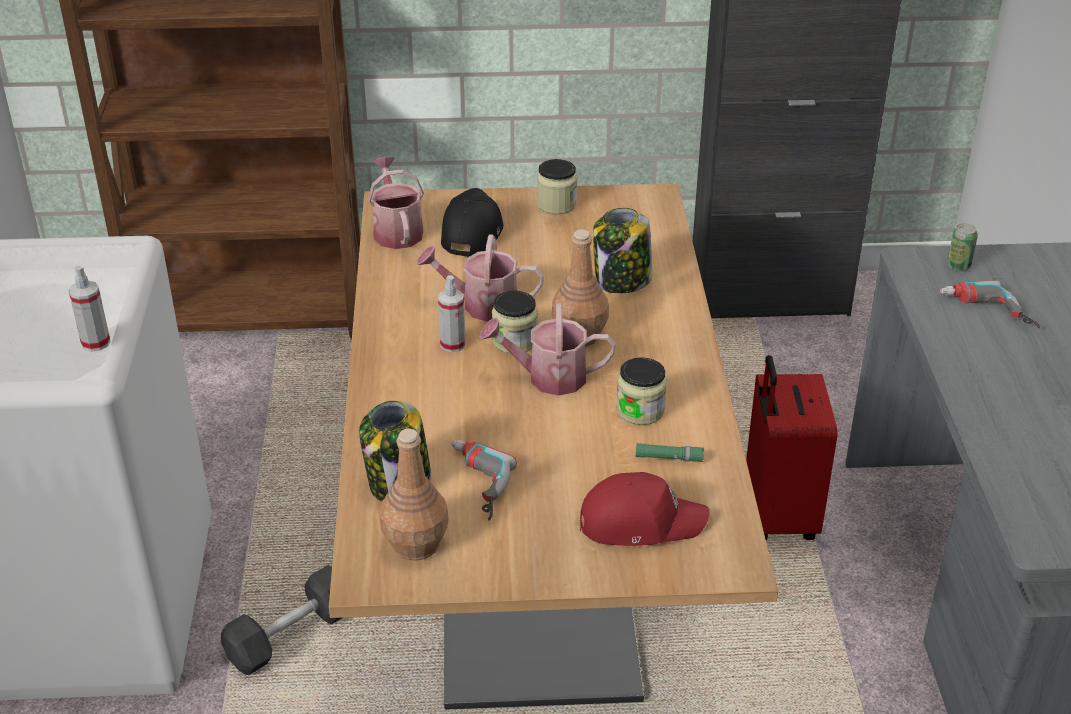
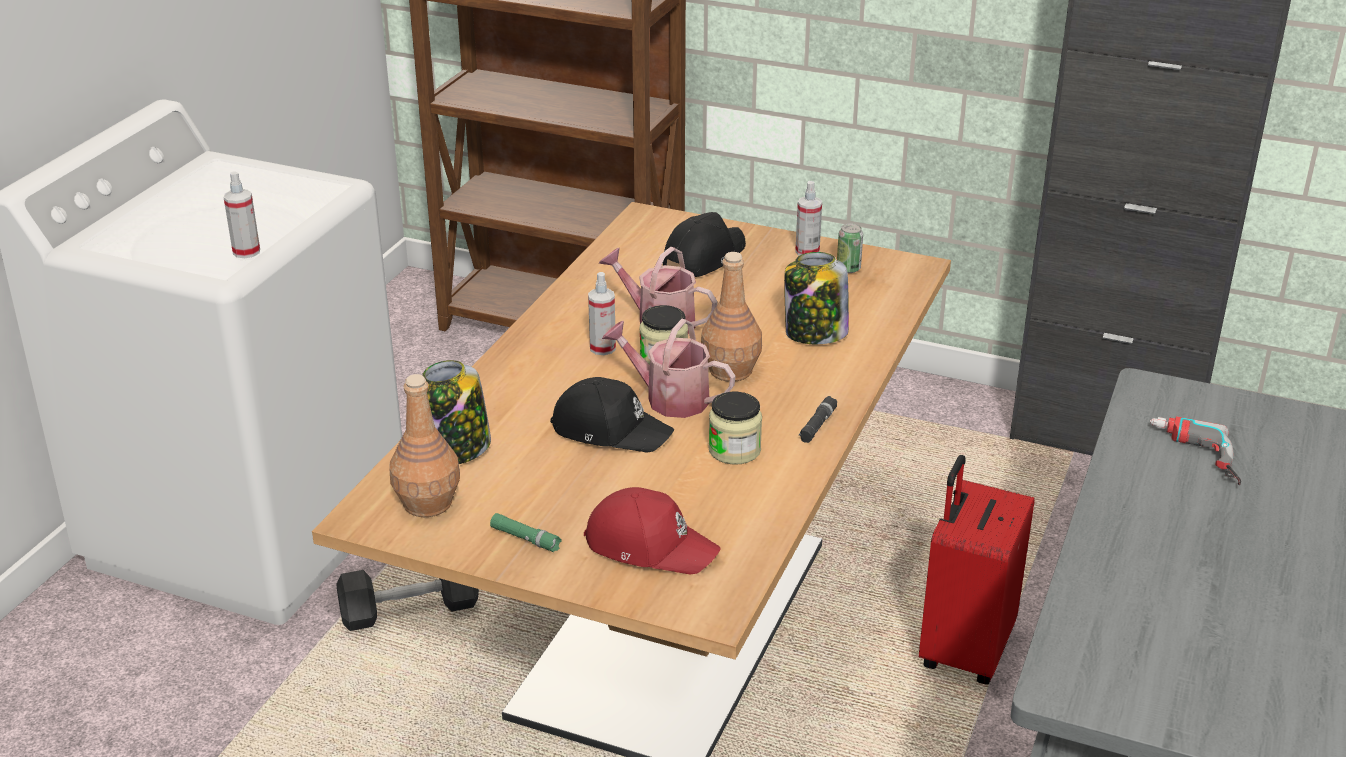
camera: 25 degrees right, 5 degrees down
watering can [368,157,424,249] -> none
power drill [451,440,517,520] -> none
jar [537,159,577,214] -> spray bottle [795,181,822,256]
green flashlight [636,443,704,462] -> green flashlight moved to [490,513,562,552]
can [947,223,978,271] -> can moved to [837,223,863,273]
none -> black cap [550,377,674,453]
none -> black flashlight [799,396,837,443]

